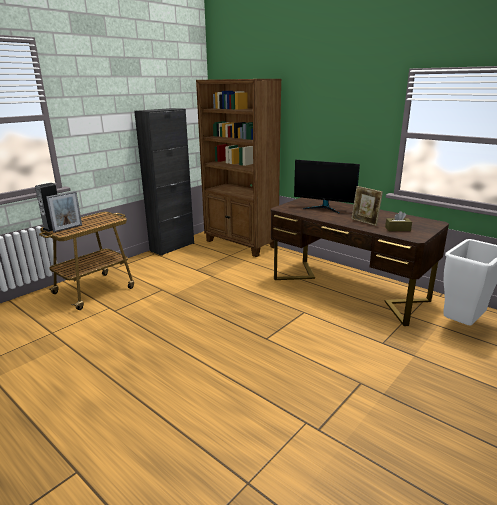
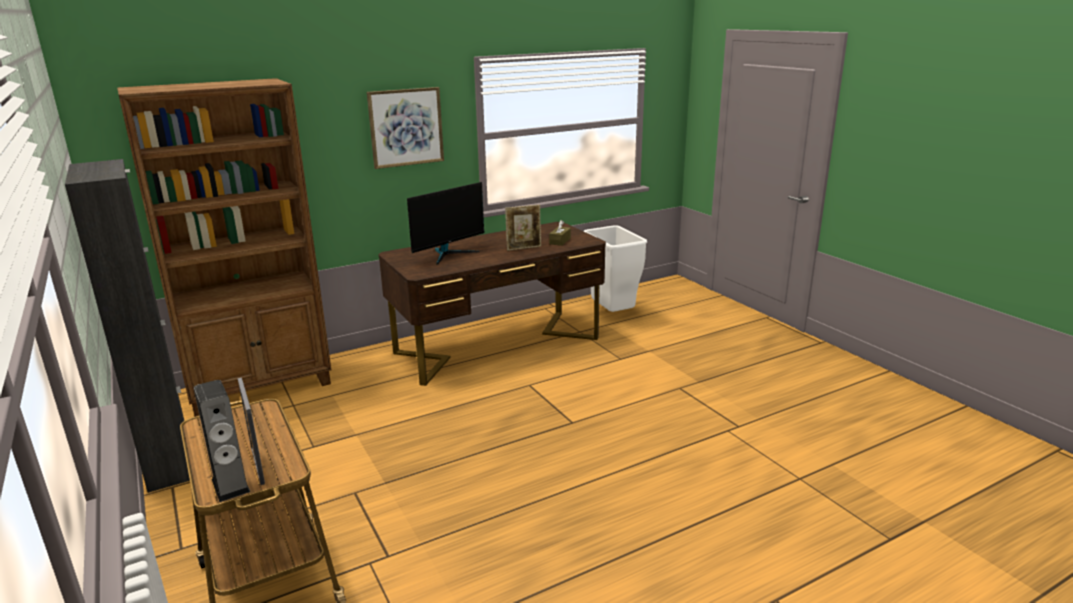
camera: 70 degrees left, 0 degrees up
none -> picture [367,87,444,169]

